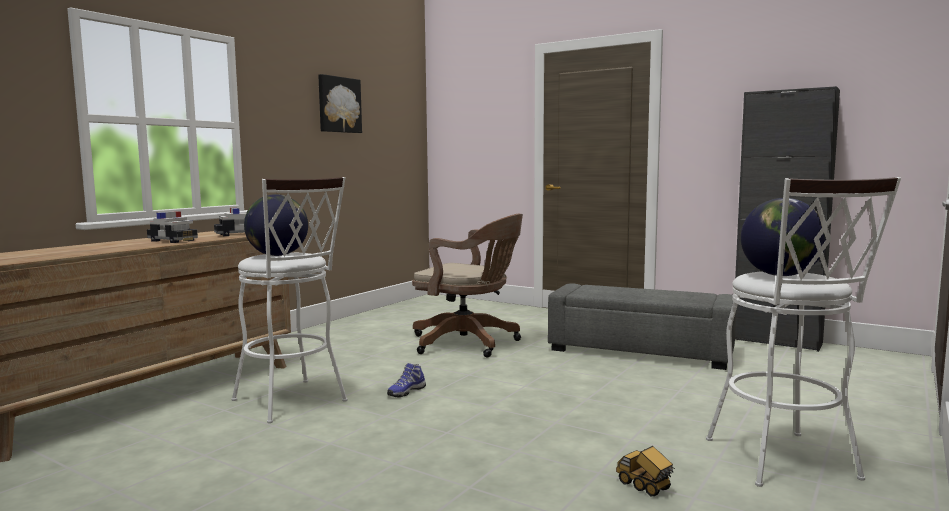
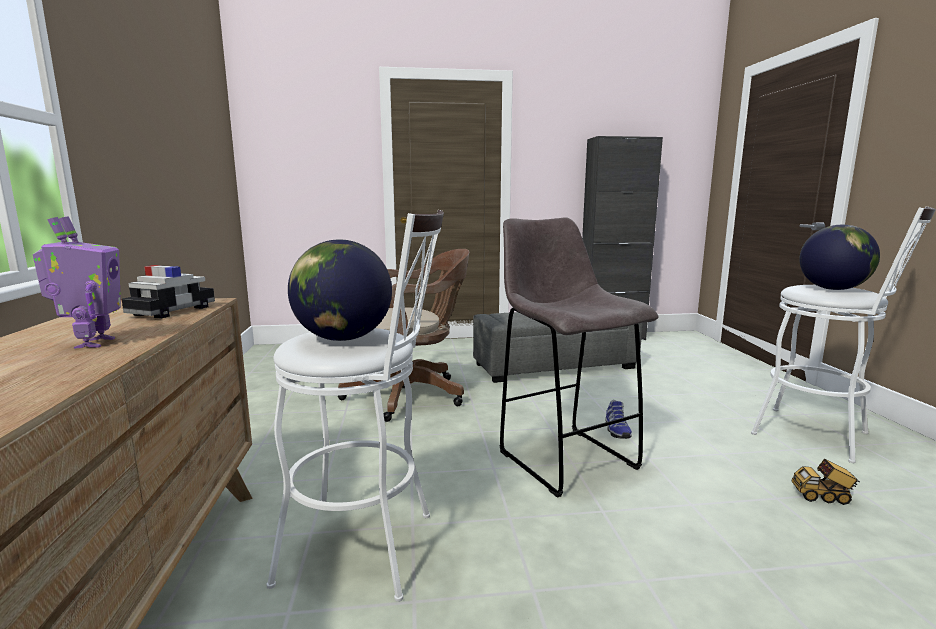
camera: 40 degrees left, 5 degrees up
toy car [147,211,198,243] -> toy robot [33,216,121,349]
picture [318,74,362,133] -> none
shoe [387,363,426,398] -> shoe moved to [605,400,632,439]
none -> grey stool [499,217,659,498]

